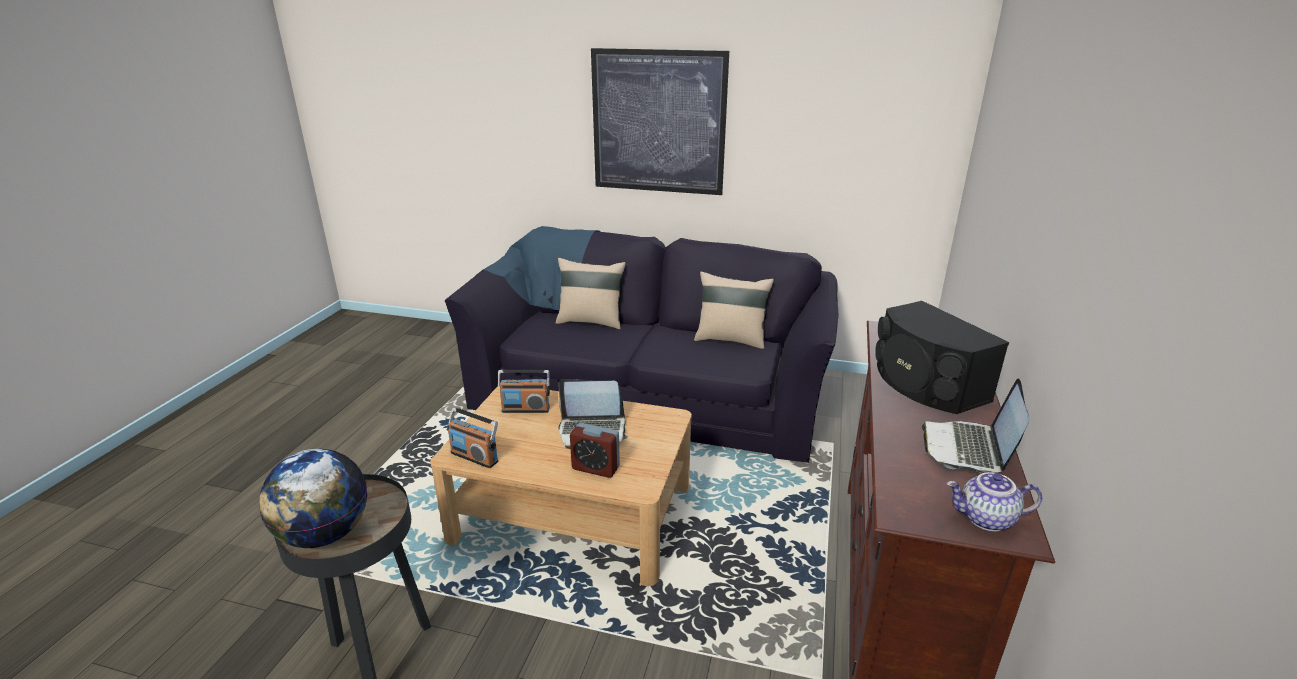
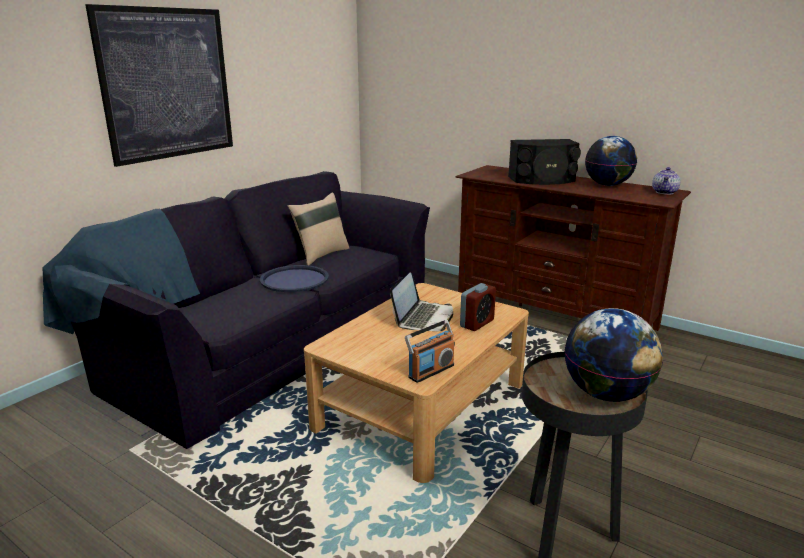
camera: 70 degrees left, 5 degrees down
radio [498,370,550,413] -> none
beige pillow [556,258,626,329] -> none
laptop [922,378,1030,473] -> globe [585,136,637,186]
none -> blue tray [260,265,329,292]

